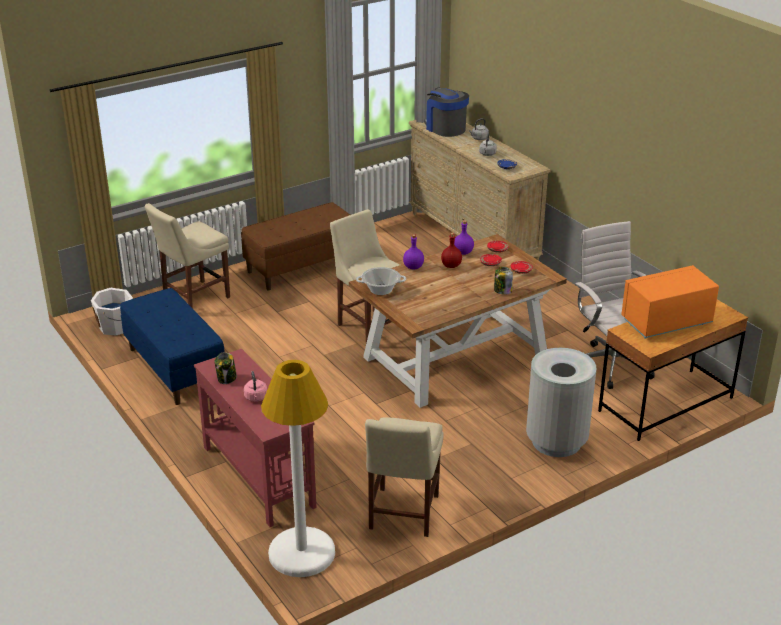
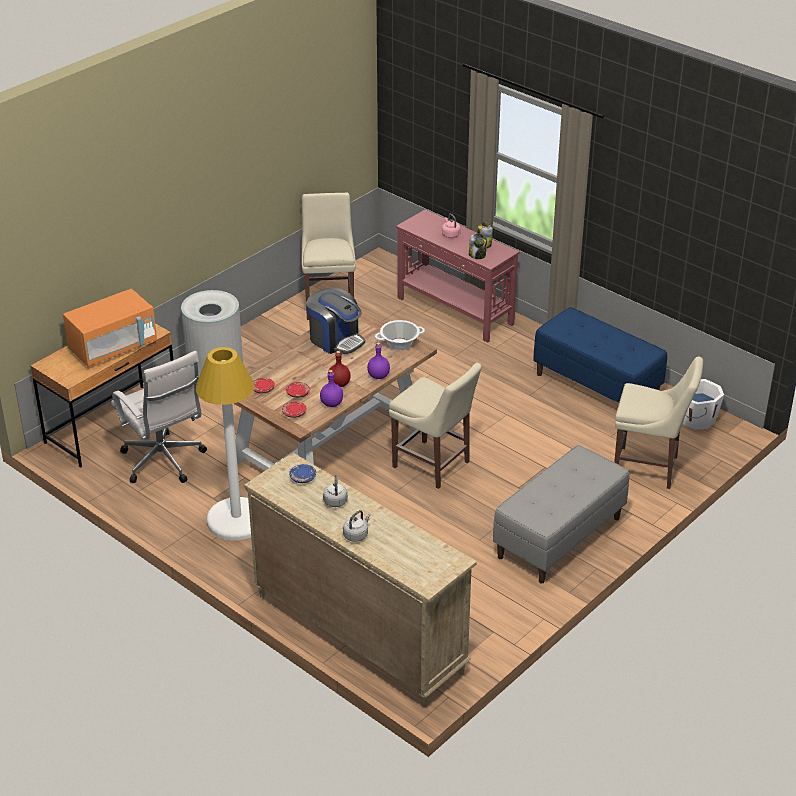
camera: 165 degrees right, 5 degrees up
beige chair [145,203,230,309] -> beige chair turned 75 degrees clockwise [614,357,703,489]
brown bench [241,202,350,291] -> grey bench [493,445,629,583]
white floor lamp [261,360,335,577] -> white floor lamp moved to [196,347,254,540]
coffee machine [424,87,469,137] -> coffee machine moved to [306,287,365,354]
jar [494,267,513,295] -> jar moved to [469,233,487,259]

